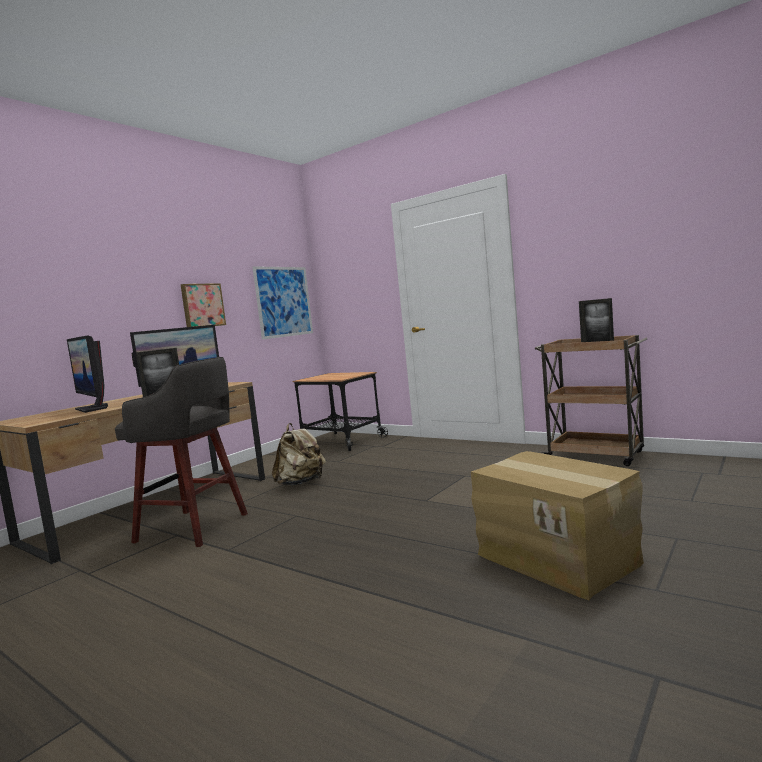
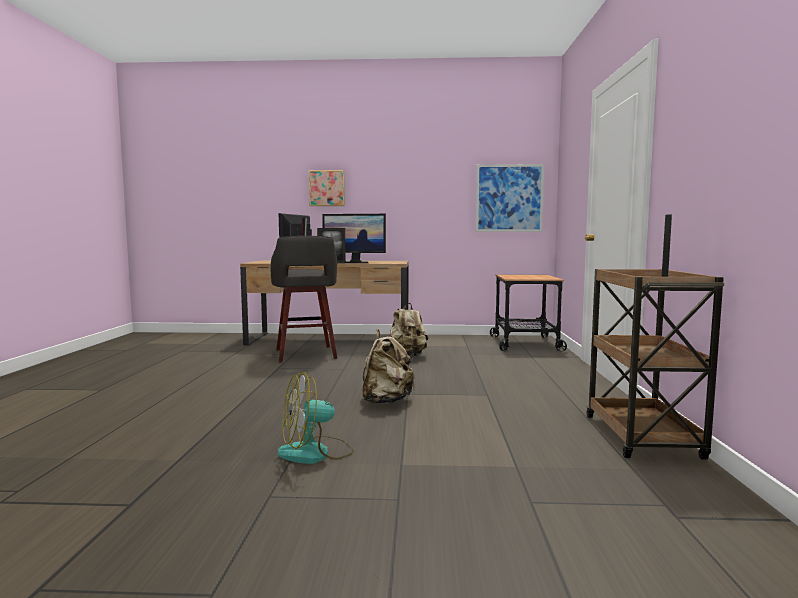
camera: 55 degrees right, 0 degrees up
picture [181,283,226,327] -> picture moved to [309,170,345,206]
cardboard box [471,451,644,600] -> fan [278,372,354,464]
none -> beige backpack [362,329,415,404]

